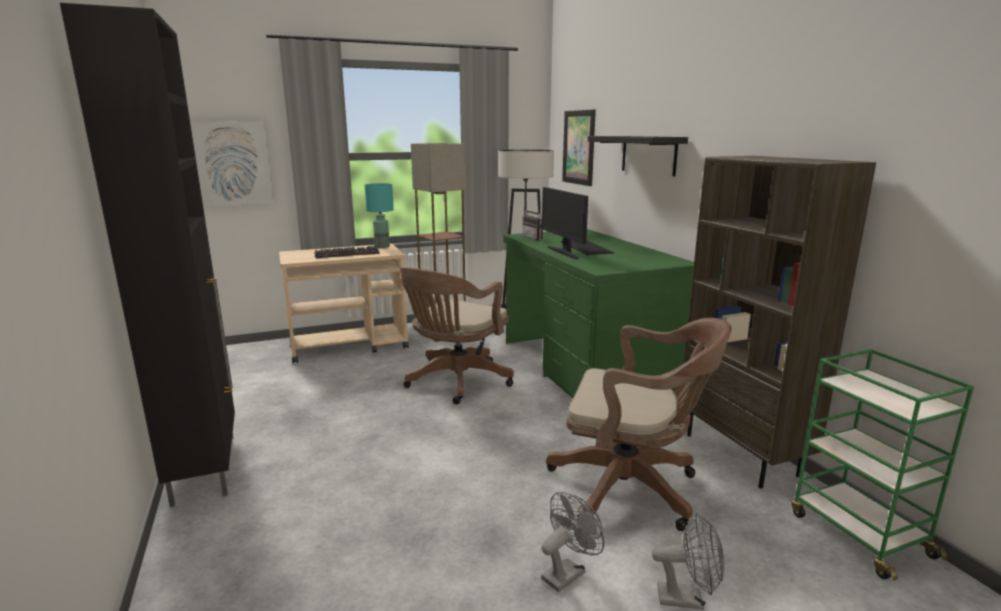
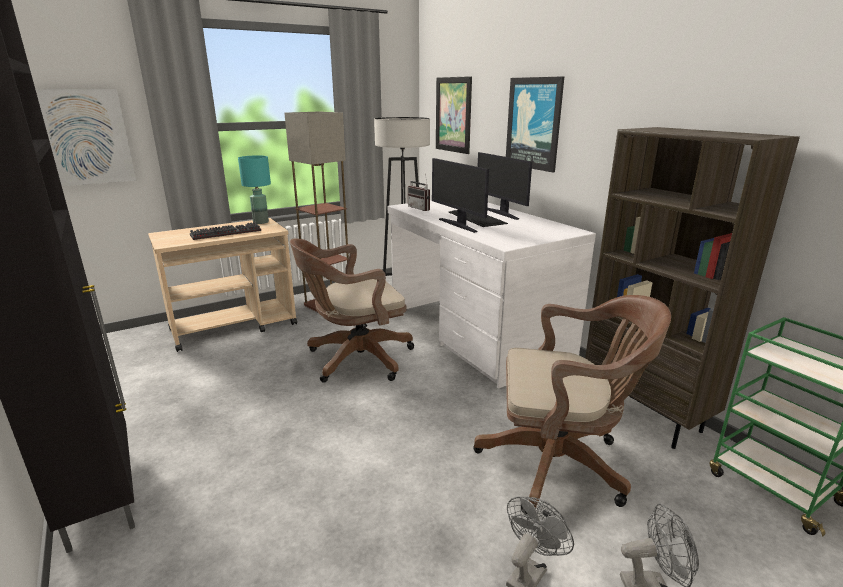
camera: 10 degrees left, 5 degrees up
brown office chair [400,267,514,405] -> brown office chair turned 45 degrees clockwise [290,239,414,383]
green desk [503,229,694,398] -> white desk [388,200,596,389]
black shelf [588,136,688,177] -> picture [506,76,564,172]
none -> monitor [477,152,532,220]

